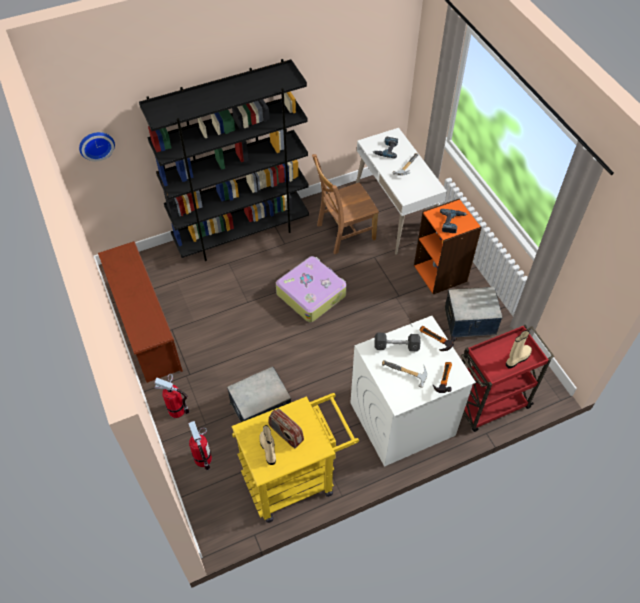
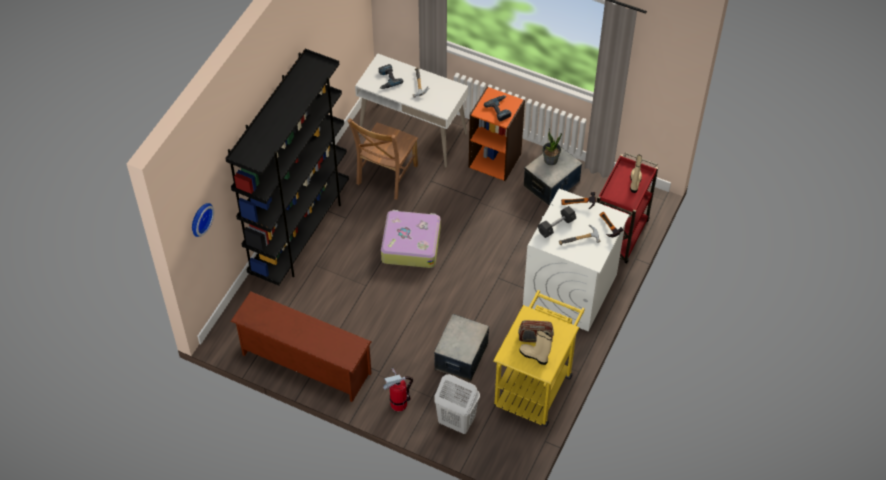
camera: 40 degrees left, 0 degrees up
fire extinguisher [188,421,212,470] -> white laundry basket [434,374,480,434]
none -> potted plant [542,128,562,165]

